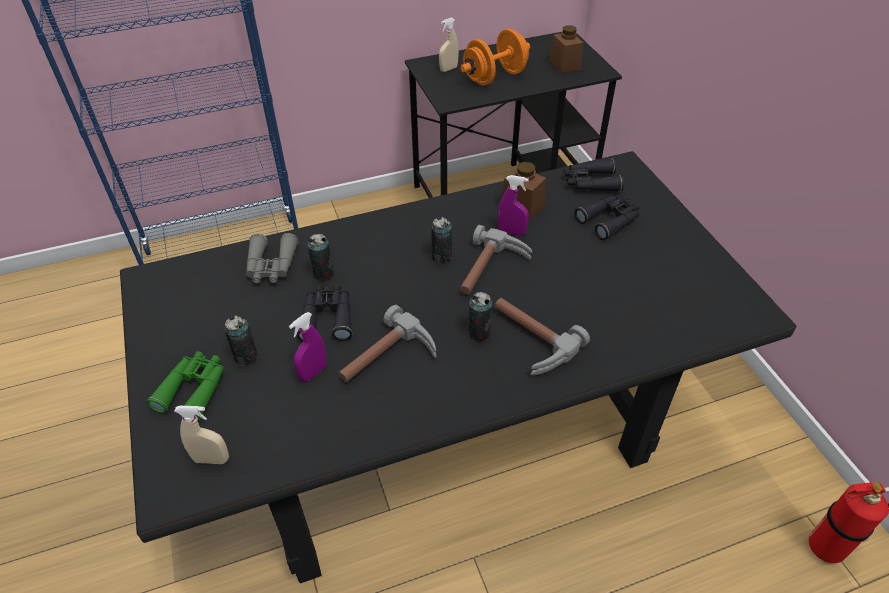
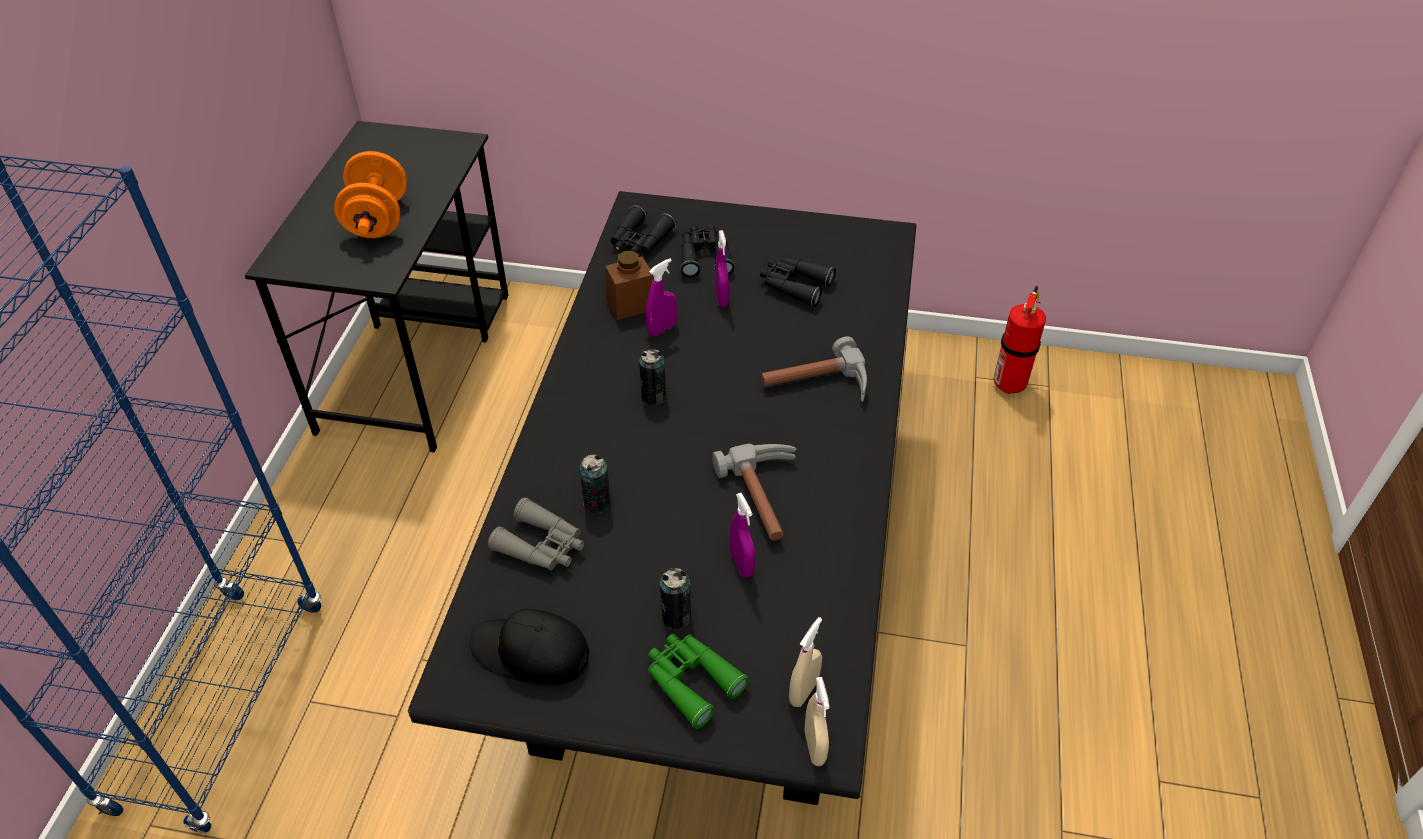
camera: 60 degrees left, 0 degrees up
black binoculars [297,285,352,342] -> black binoculars moved to [760,256,836,307]
beige spray bottle [439,17,459,72] -> beige spray bottle moved to [805,677,829,766]
hammer [460,225,532,294] -> none
can [468,292,492,341] -> none
brown jar [549,25,583,73] -> none
none -> black cap [470,609,589,686]
none -> purple spray bottle [715,230,729,307]

